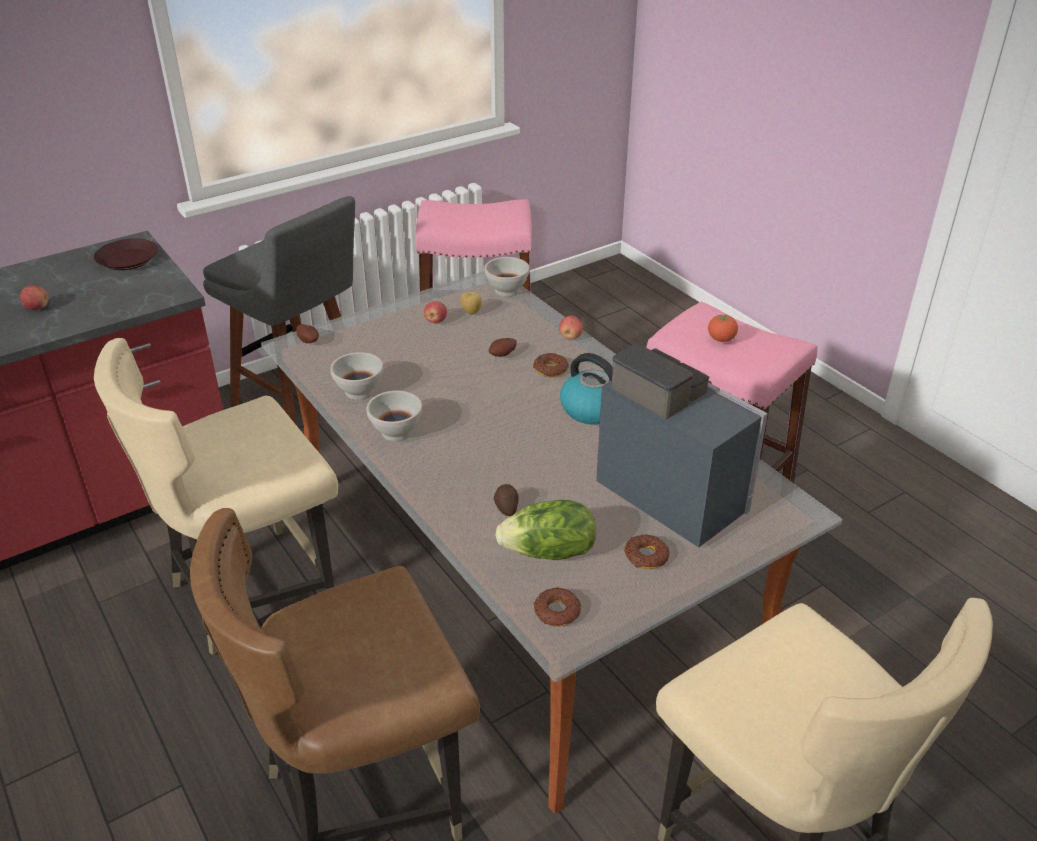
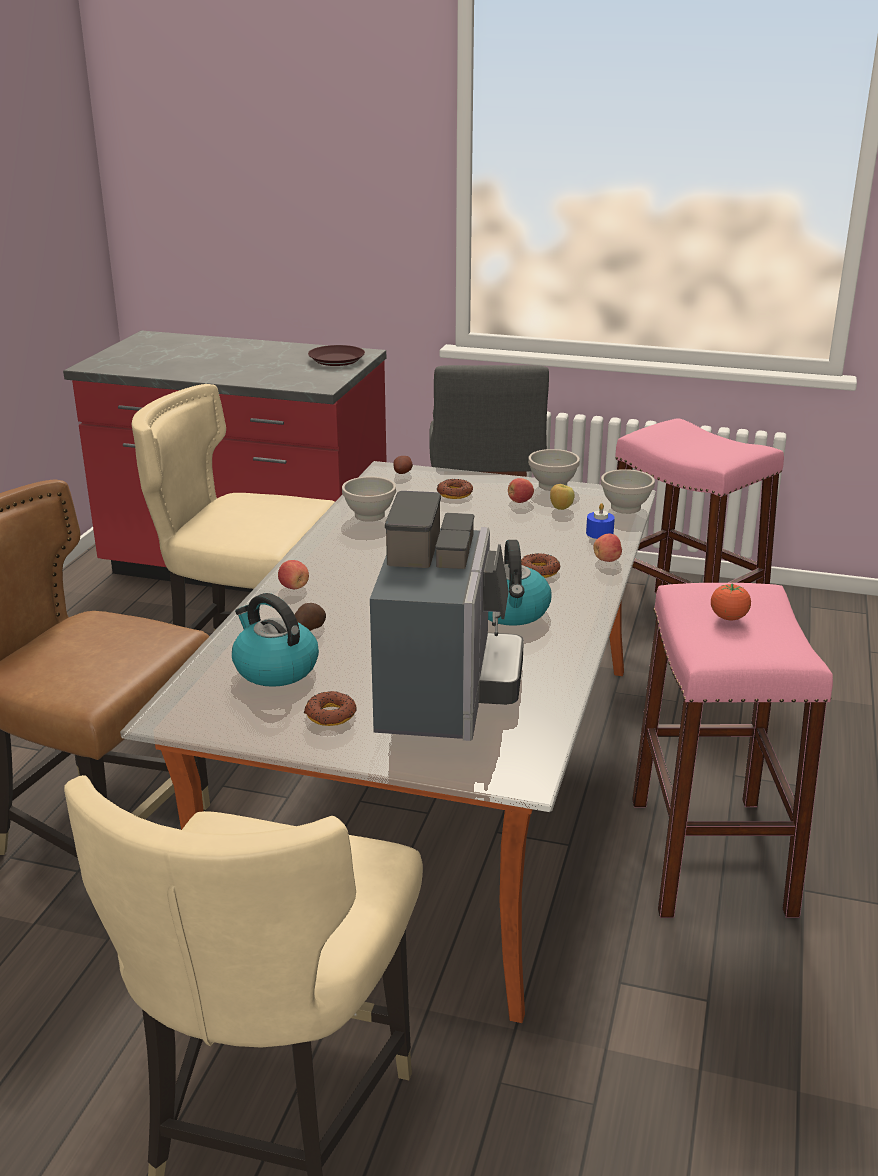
camera: 50 degrees right, 10 degrees down
apple [20,285,49,310] -> apple moved to [278,560,309,589]
white bowl [366,391,422,441] -> white bowl moved to [528,449,580,491]
potato [489,338,517,357] -> none
lettuce [495,500,596,560] -> kettle [232,593,319,687]
donut [534,587,581,626] -> donut moved to [437,479,473,499]
none -> blue candle [586,503,615,539]

